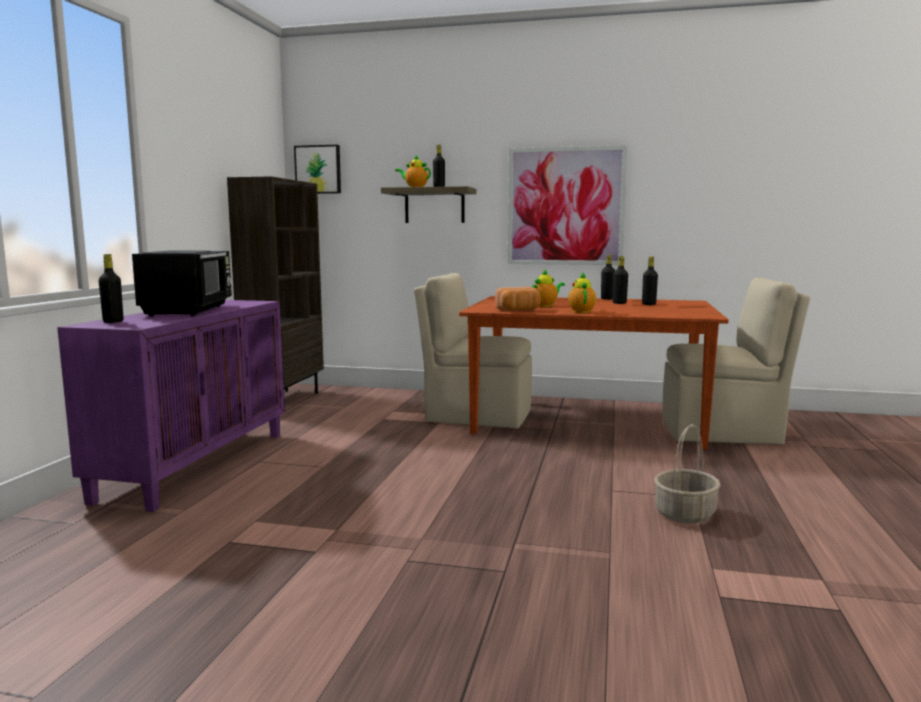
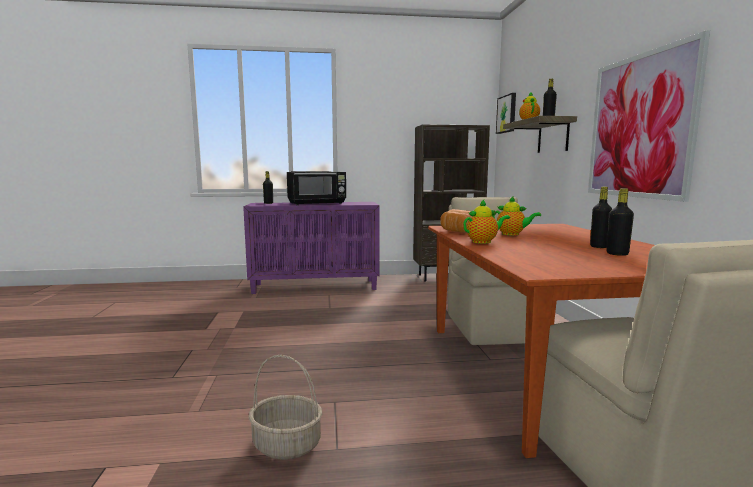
camera: 70 degrees right, 0 degrees up
black bottle [601,255,615,300] -> none

